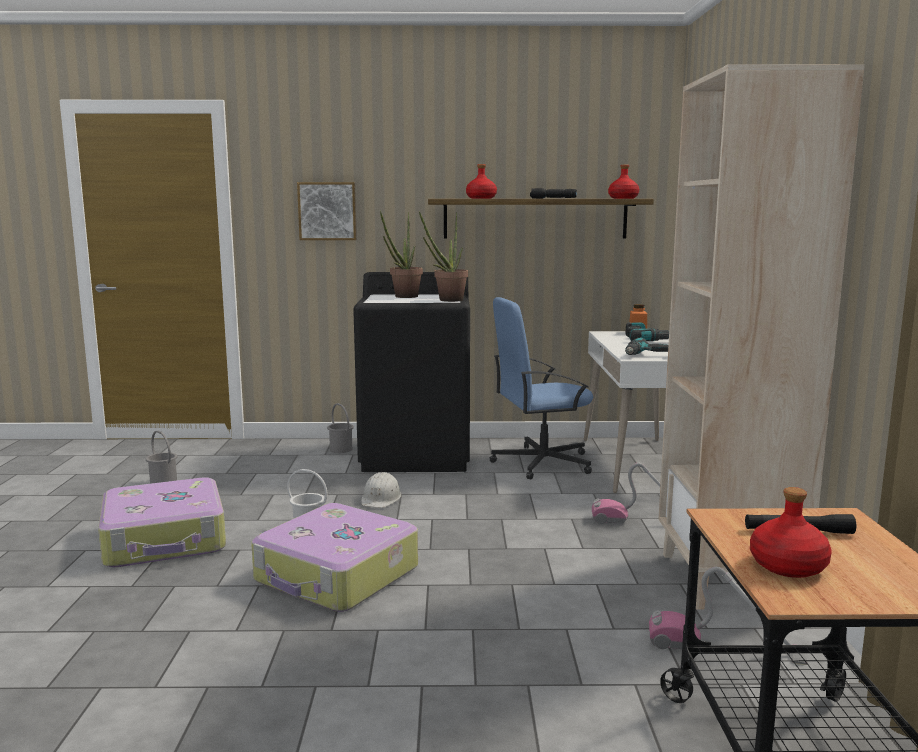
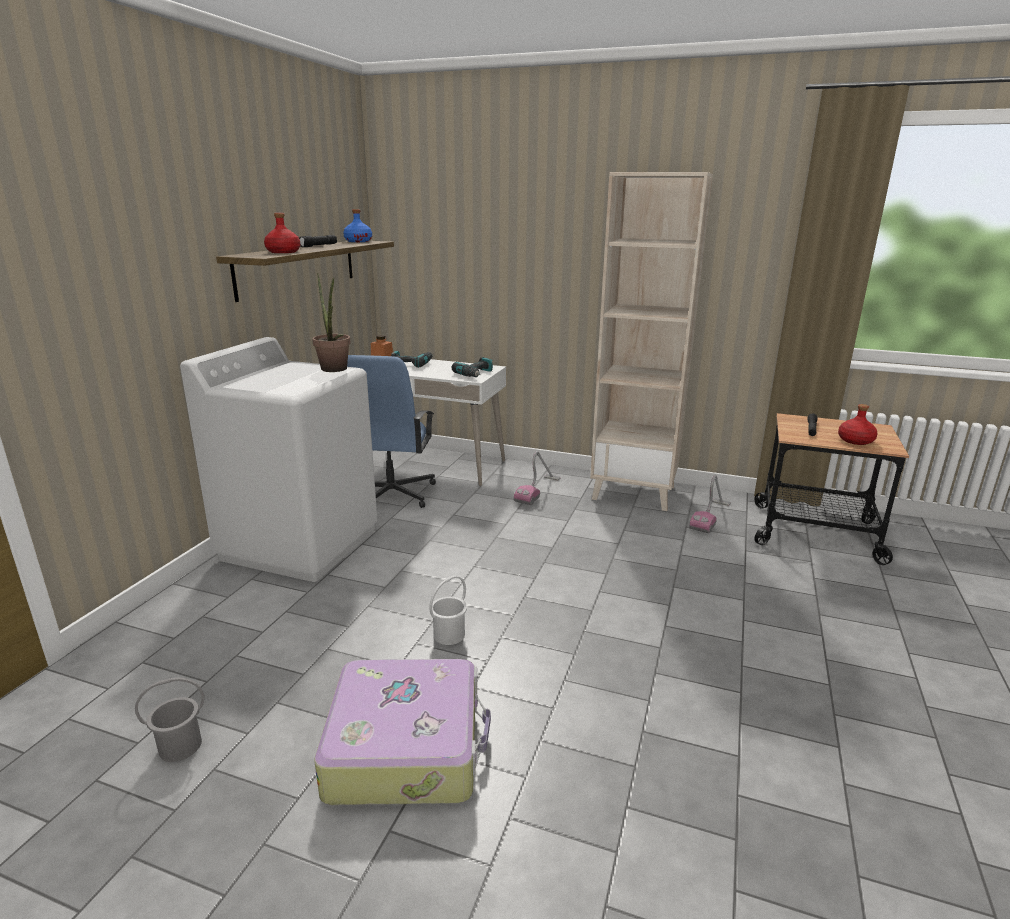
camera: 70 degrees left, 10 degrees up
suitcase [251,503,418,612] -> none
picture [297,182,357,240] -> none
grey bucket [327,403,354,453] -> none
black washing machine [353,272,470,472] -> white washing machine [180,337,378,582]
white hard hat [361,472,402,508] -> none
potted plant [380,210,423,298] -> none
red bottle [608,165,639,199] -> blue bottle [343,209,372,242]

